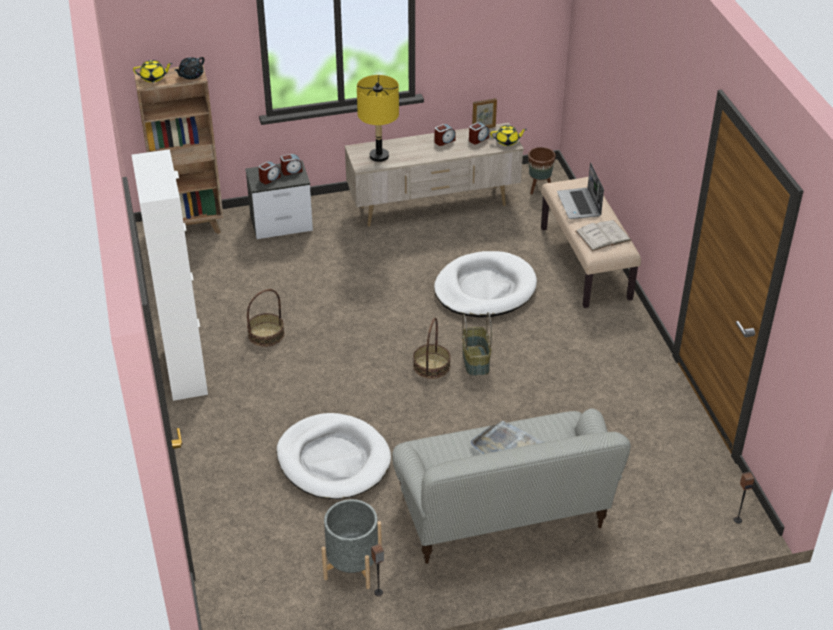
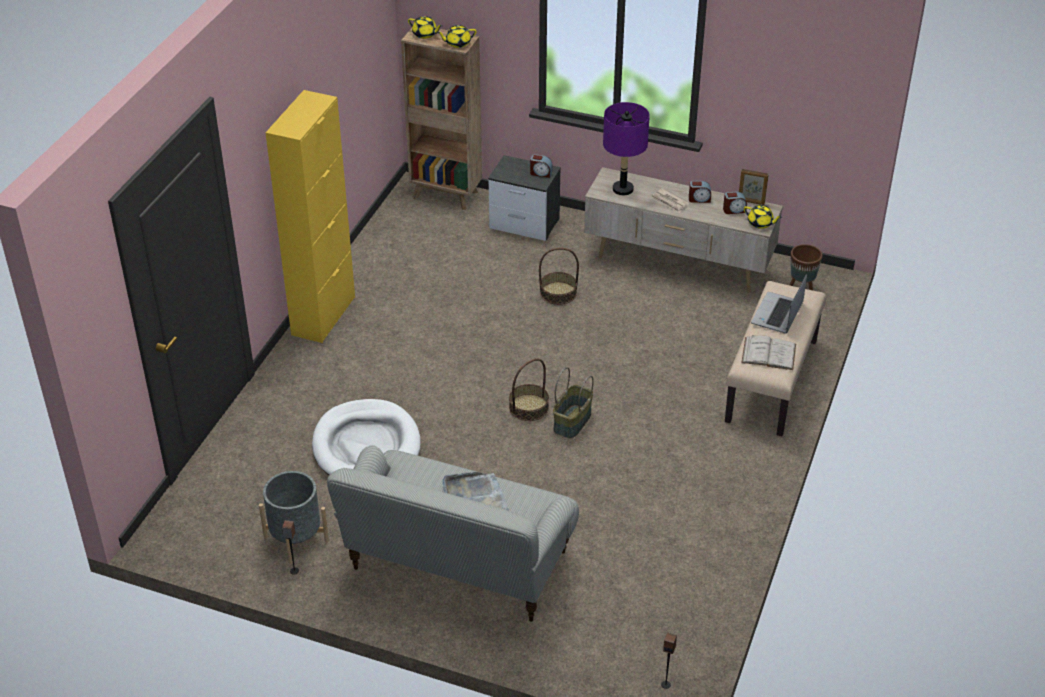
camera: 35 degrees right, 0 degrees up
white cabinet [132,149,208,401] -> yellow cabinet [266,90,355,343]
black teapot [174,57,205,80] -> yellow teapot [437,25,477,48]
basket [247,289,284,347] -> basket moved to [539,248,579,305]
alarm clock [258,161,281,184] -> none
yellow table lamp [357,75,399,162] -> purple table lamp [603,102,650,195]
white dog bed [434,251,537,318] -> none
none -> newspaper [652,188,689,213]

